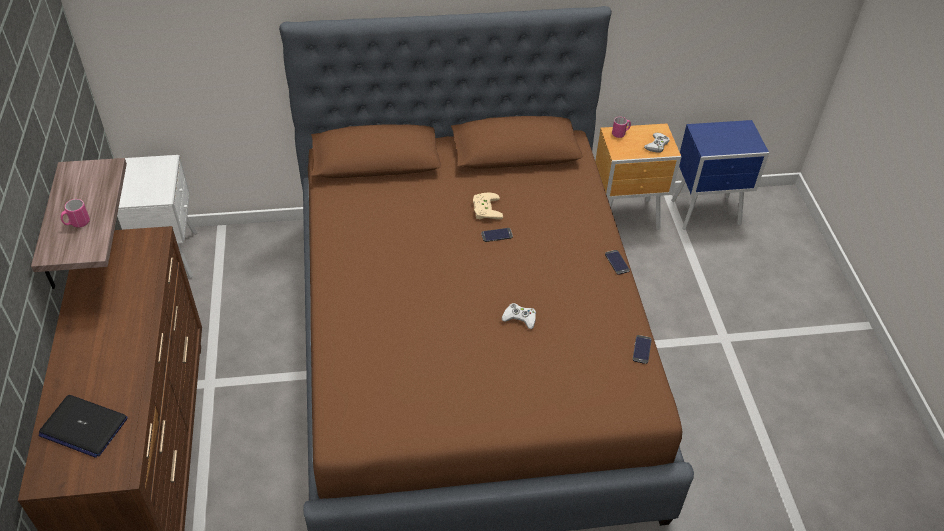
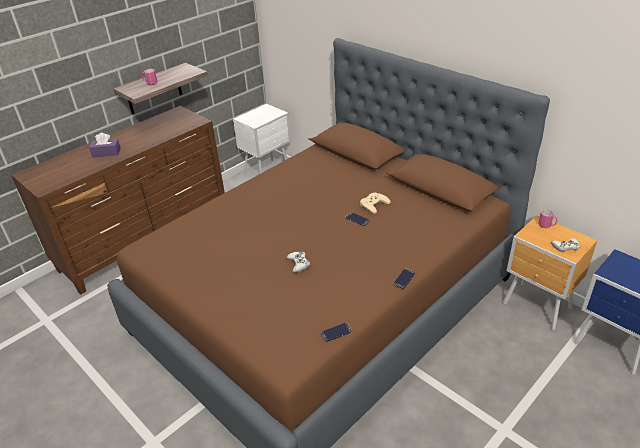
camera: 55 degrees right, 10 degrees down
laptop [39,395,128,458] -> none
none -> purple tissue box [89,133,121,157]

